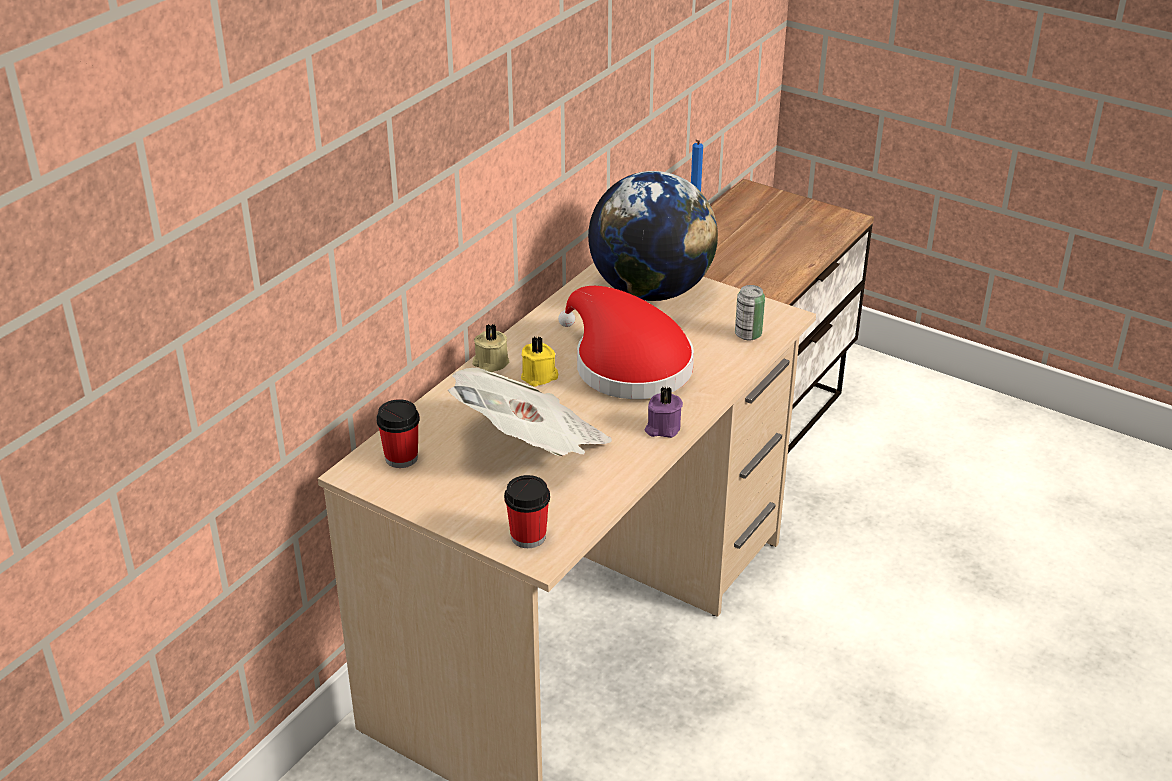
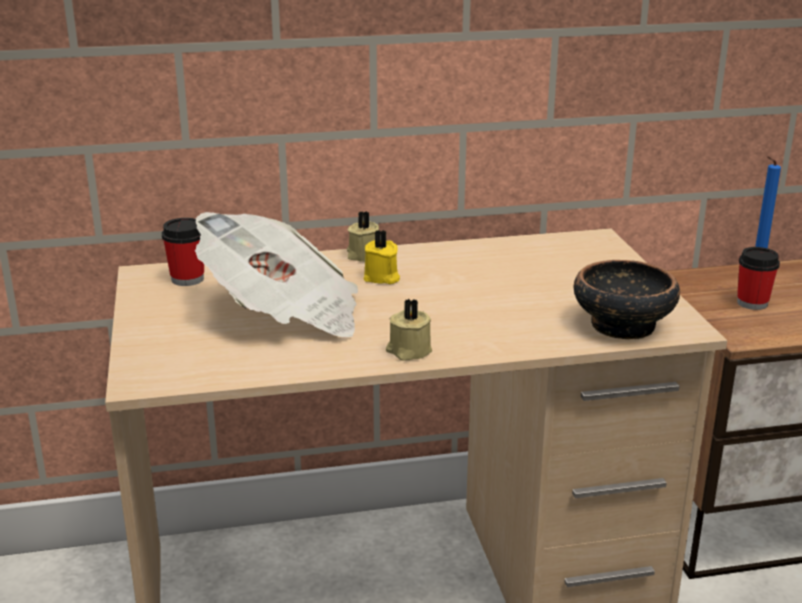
camera: 45 degrees right, 10 degrees down
cup [504,475,550,548] -> cup moved to [737,247,780,310]
red hat [558,286,694,399] -> none
globe [588,171,718,301] -> none
purple candle [645,386,683,438] -> beige candle [386,299,432,360]
can [735,285,765,340] -> bowl [574,260,680,339]

